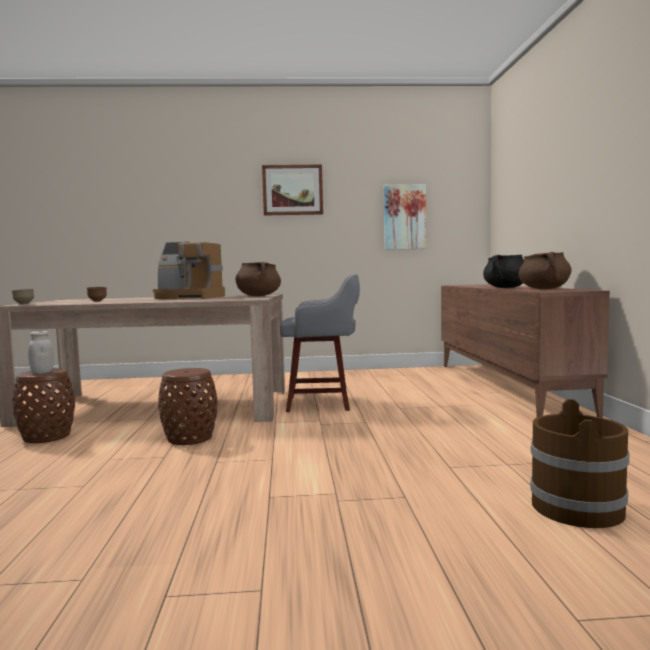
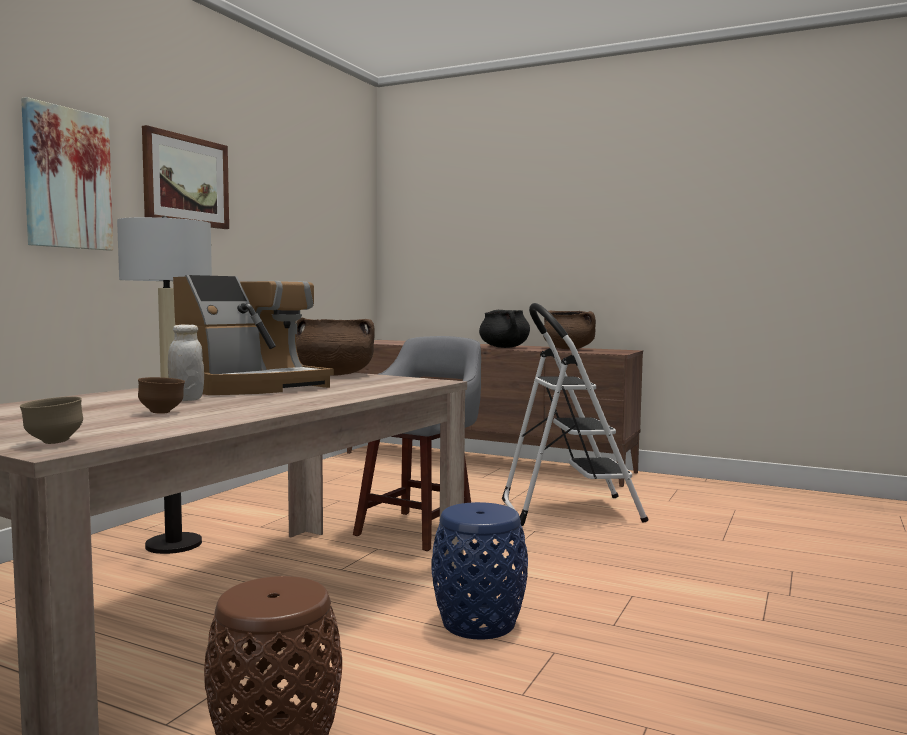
camera: 60 degrees left, 0 degrees up
white jar [28,331,54,374] -> white jar moved to [168,325,204,401]
brown stool [158,368,217,445] -> blue stool [431,502,528,640]
picture [384,184,426,250] -> picture moved to [21,97,113,251]
brown bucket [530,399,630,528] -> none
none -> floor lamp [117,216,212,554]
none -> step ladder [502,303,648,526]

